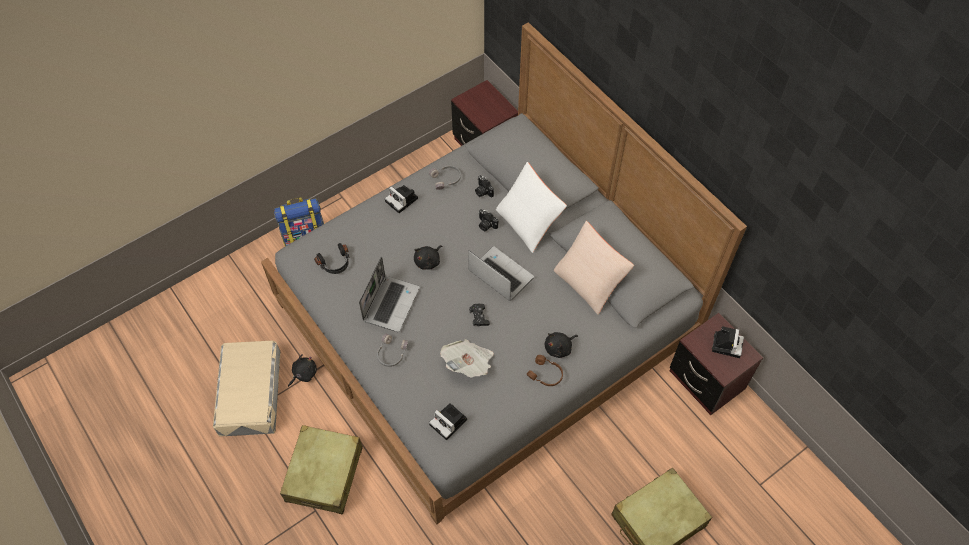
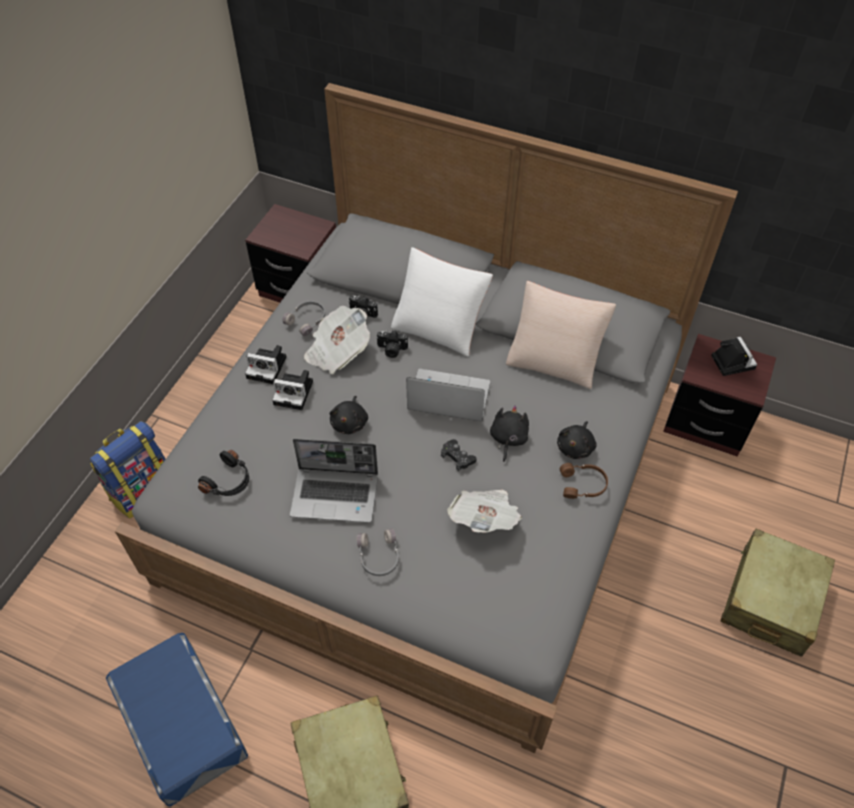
camera: 30 degrees left, 5 degrees down
beige storage box [213,341,281,437] -> blue storage box [106,633,248,807]
black plush toy [288,354,317,387] -> black plush toy moved to [490,405,529,462]
laptop [359,256,420,332] -> laptop turned 105 degrees clockwise [290,439,378,523]
camera [429,403,467,440] -> camera moved to [272,370,313,410]
none -> newspaper [304,305,370,374]

